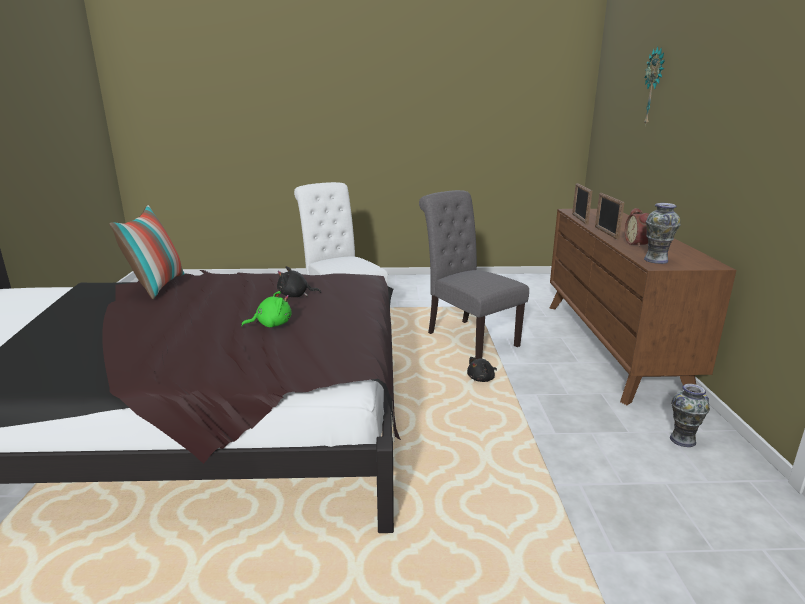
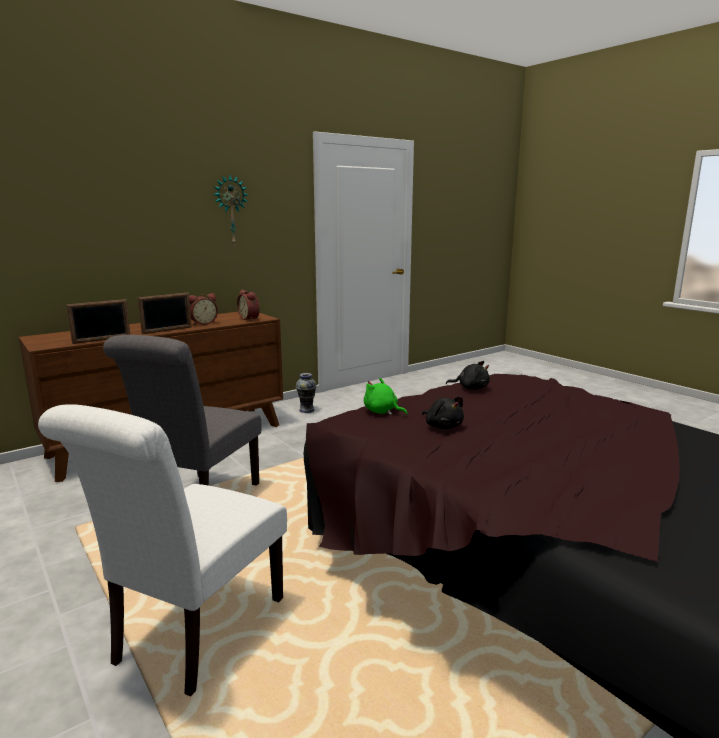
camera: 125 degrees left, 5 degrees down
pillow [109,205,185,299] -> none
green plush toy [241,291,291,328] -> green plush toy moved to [364,378,408,415]
black plush toy [467,357,497,382] -> black plush toy moved to [446,361,490,390]
wall clock [644,47,665,126] -> wall clock moved to [213,175,248,244]
vase [644,203,681,264] -> alarm clock [237,290,260,321]

